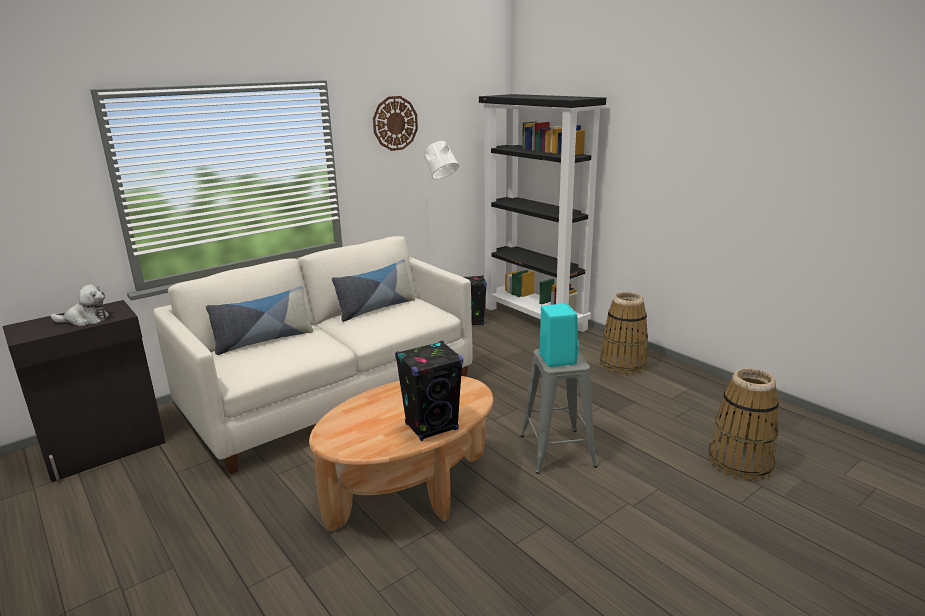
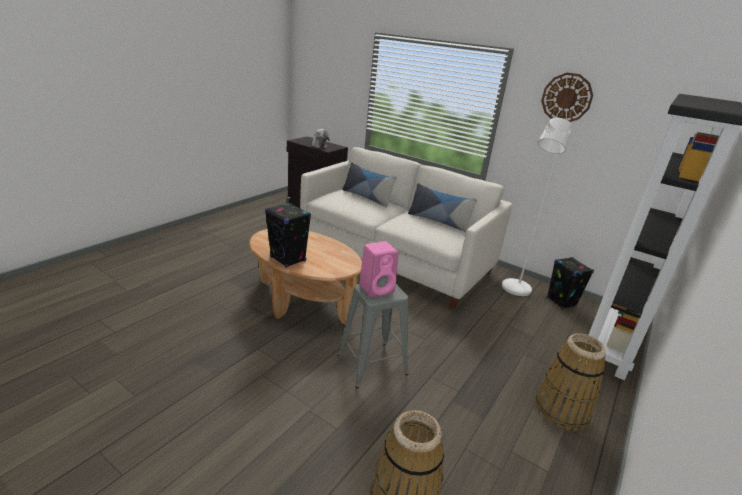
camera: 70 degrees right, 5 degrees up
turquoise speaker [539,303,579,367] -> pink speaker [359,241,398,297]

